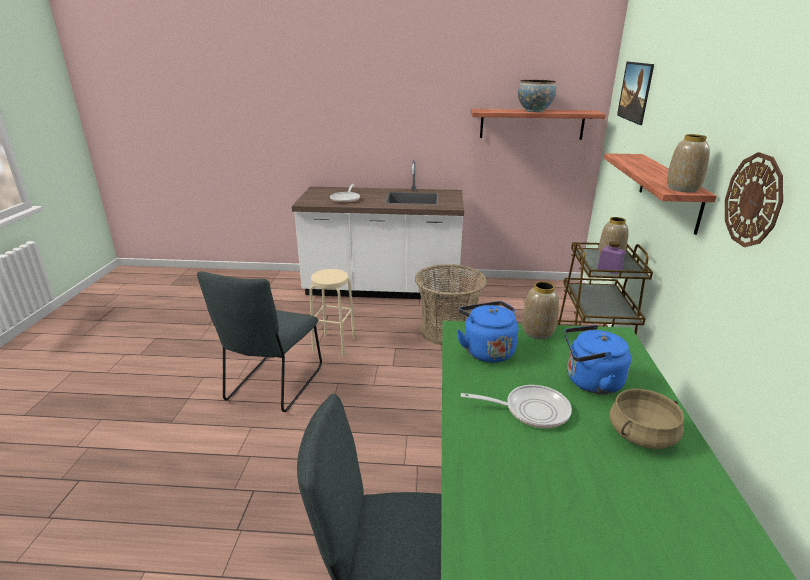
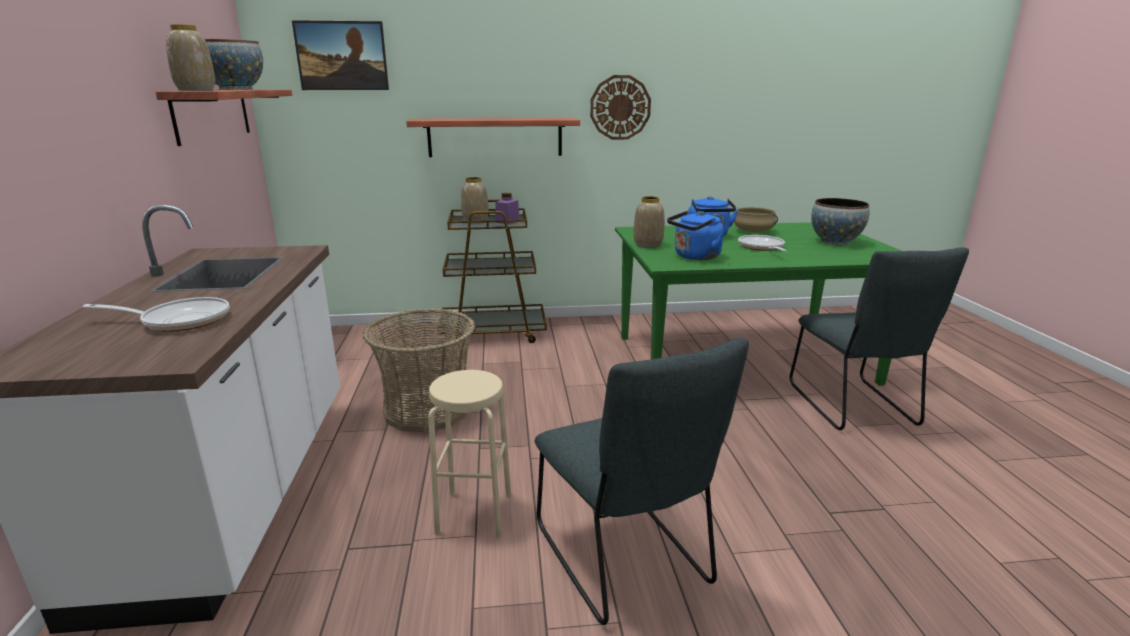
camera: 100 degrees left, 5 degrees down
grey chair [197,272,322,412] -> grey chair turned 60 degrees clockwise [534,338,749,625]
vase [667,134,710,192] -> vase moved to [166,24,215,91]
none -> bowl [811,198,870,246]

